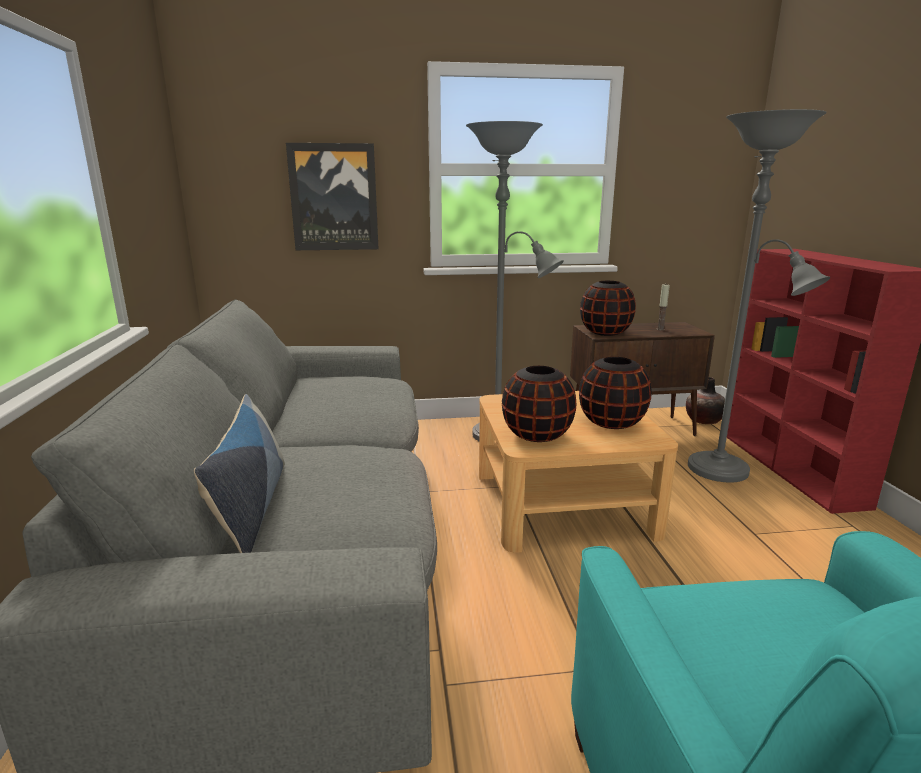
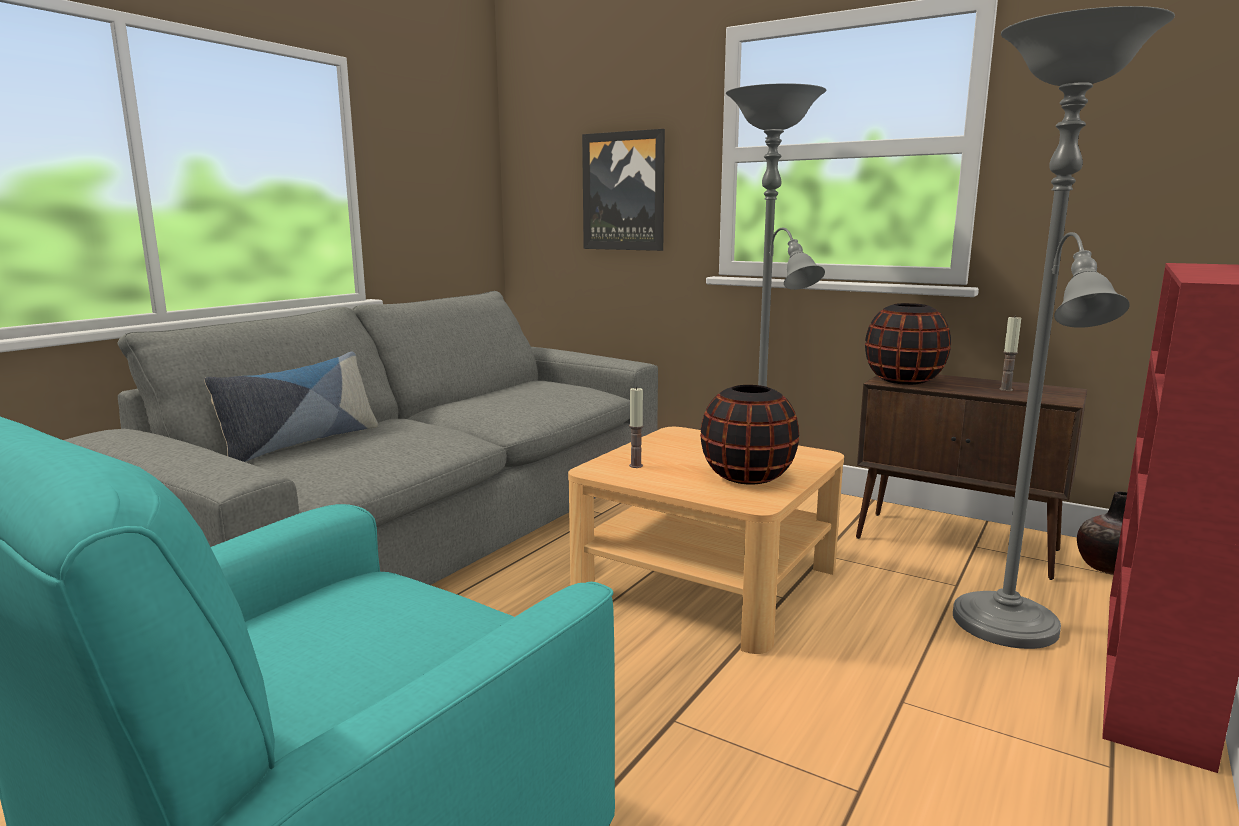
camera: 40 degrees right, 5 degrees down
black vase [502,366,577,442] -> candle [629,387,643,468]

